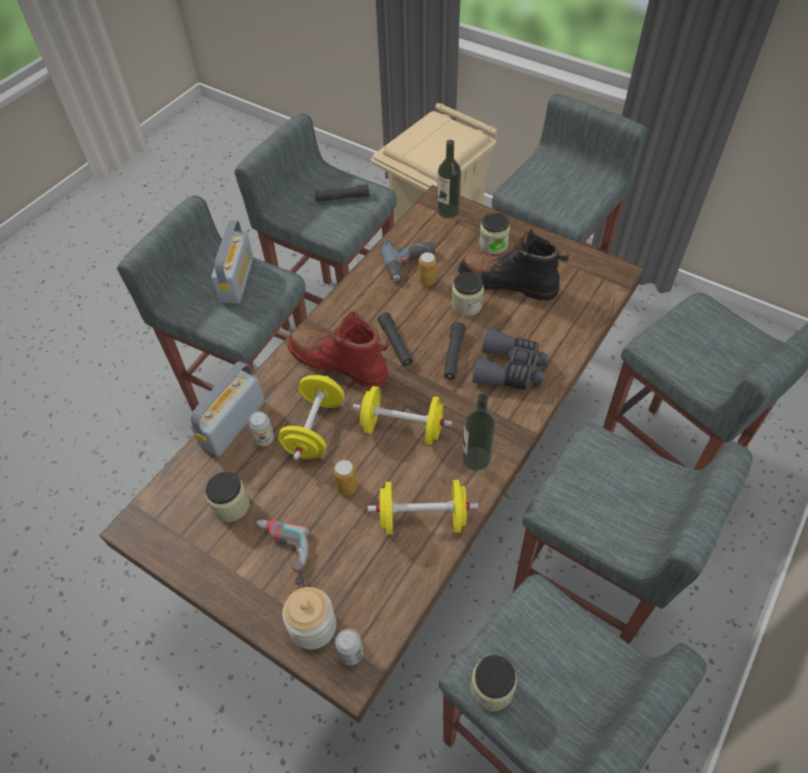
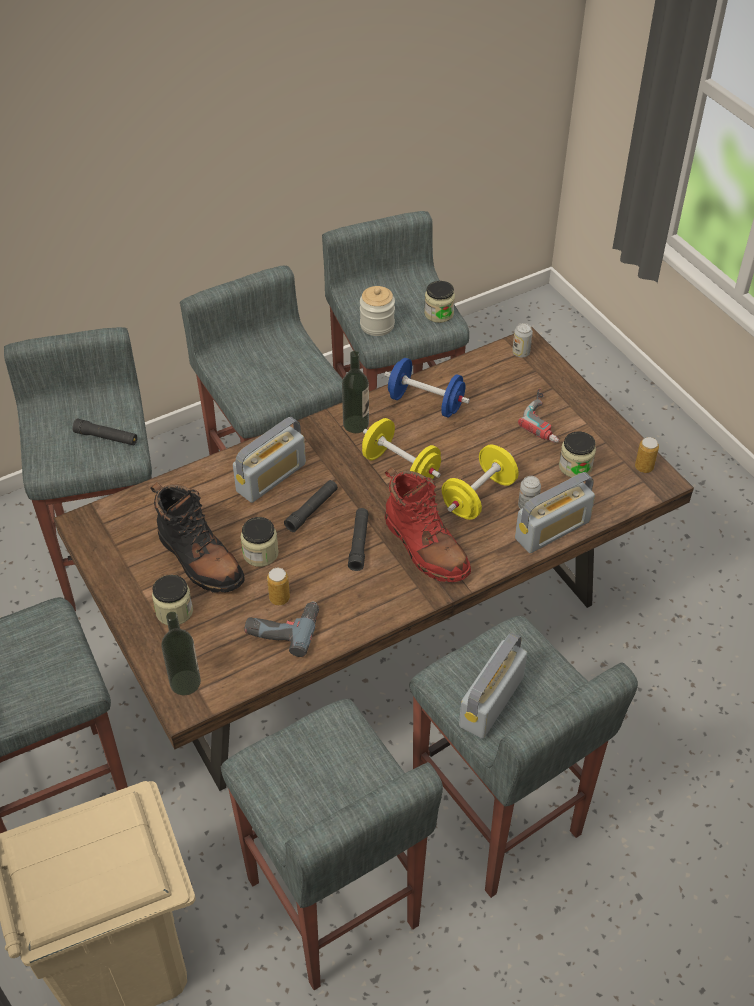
camera: 155 degrees left, 5 degrees down
jar [282,587,336,650] -> jar moved to [360,286,395,336]
black flashlight [315,184,370,202] -> black flashlight moved to [72,419,137,445]
can [334,460,358,495] -> can moved to [635,437,659,473]
yellow dumbbell [368,480,478,535] -> blue dumbbell [384,358,470,417]
grey binoculars [473,328,549,390] -> radio [233,417,306,503]

